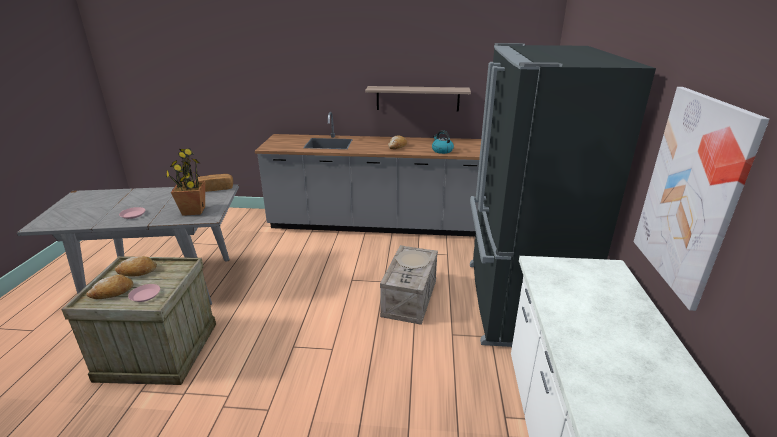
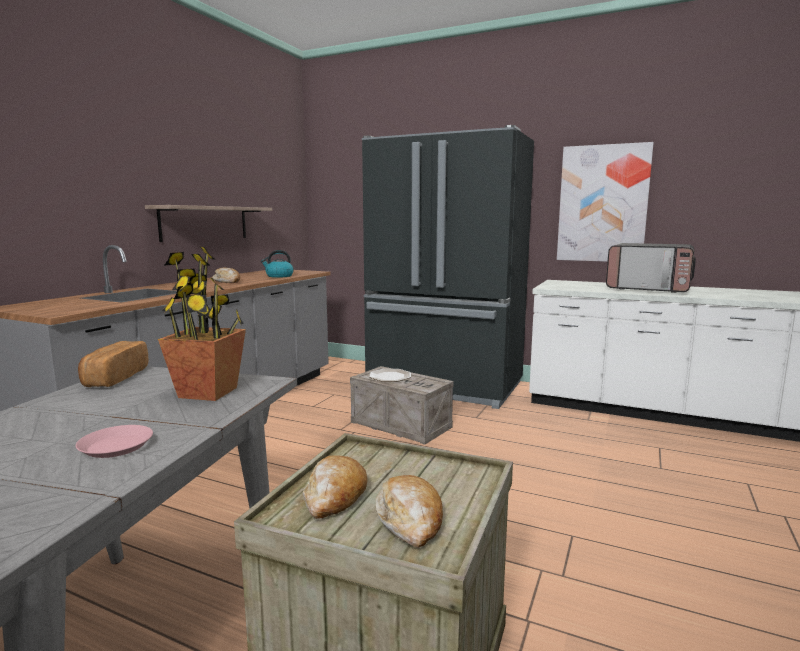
camera: 70 degrees left, 15 degrees down
pink plate [128,284,160,302] -> none
none -> microwave [606,243,696,293]

